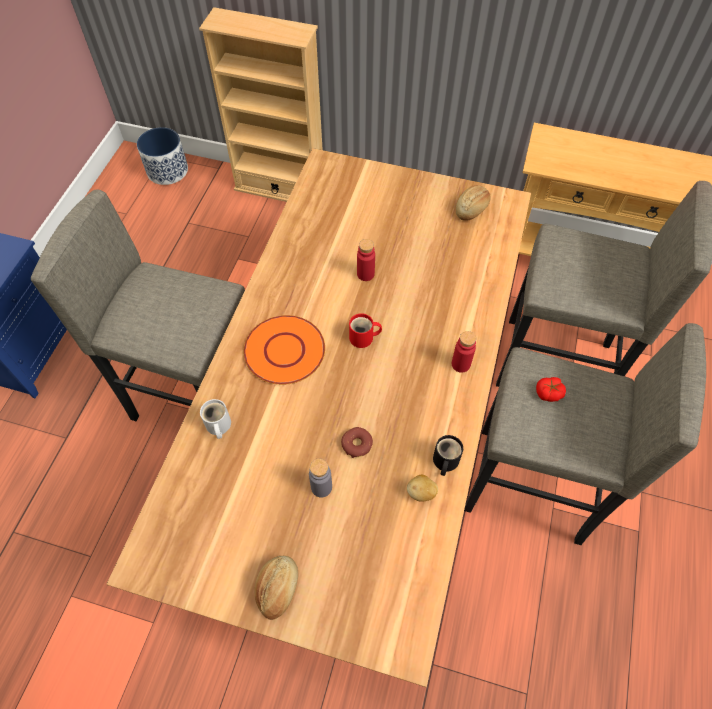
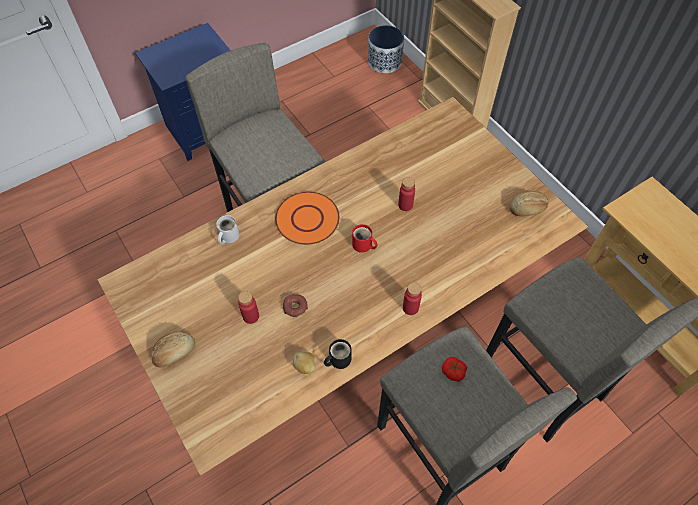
camera: 40 degrees right, 0 degrees up
grey bottle [309,458,332,498] -> red bottle [238,291,259,324]

